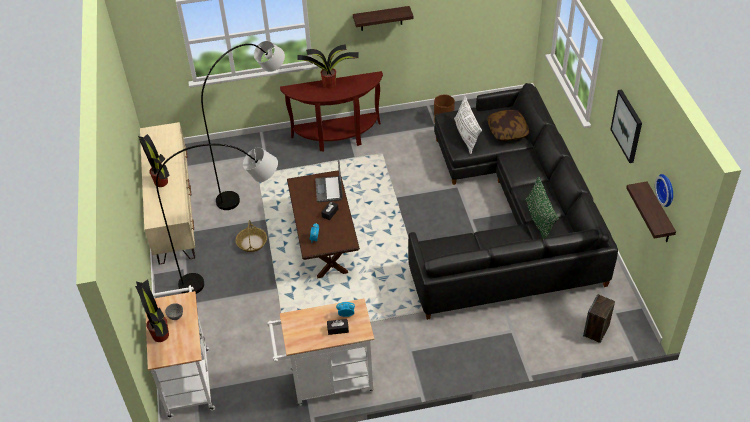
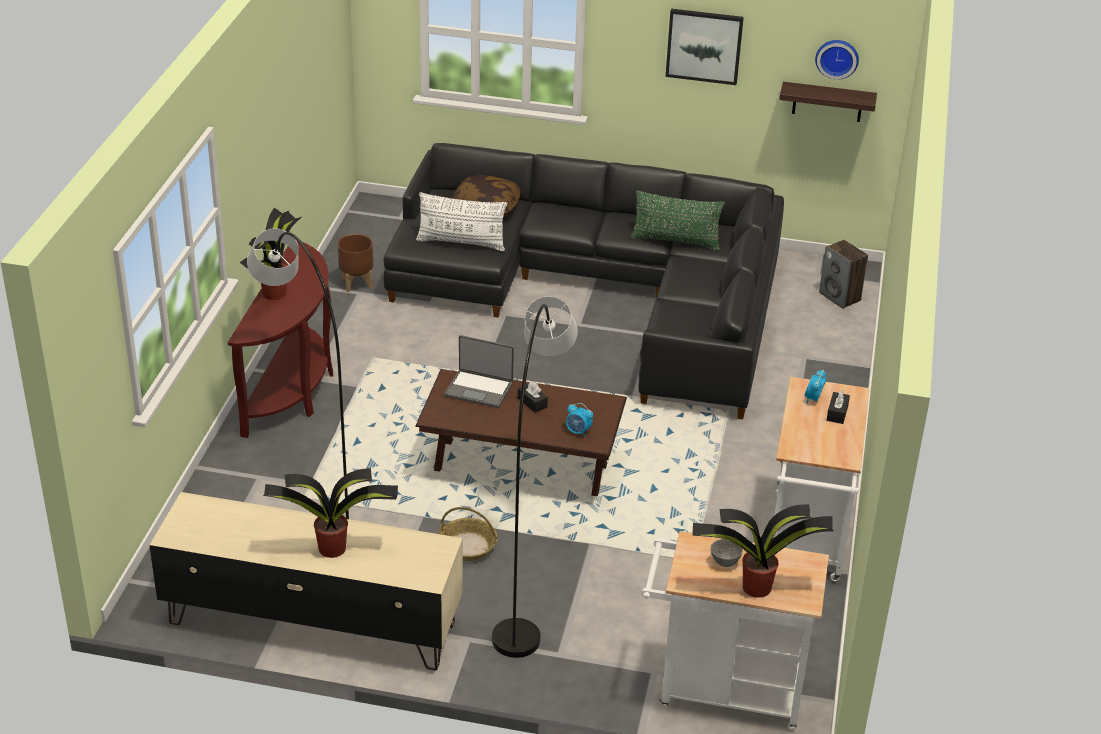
camera: 70 degrees left, 10 degrees down
shelf [353,6,414,31] -> none

